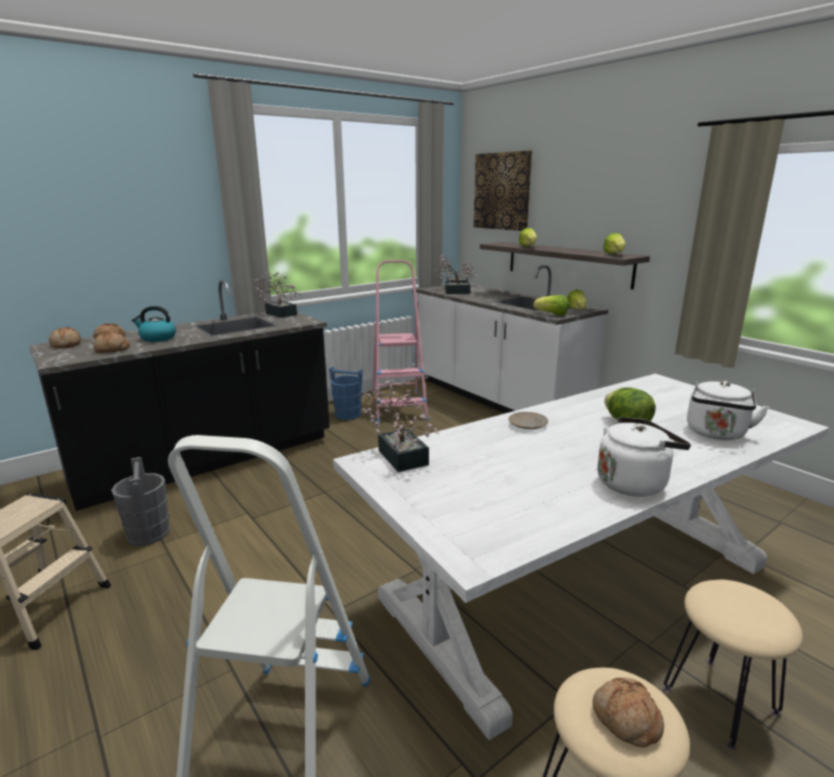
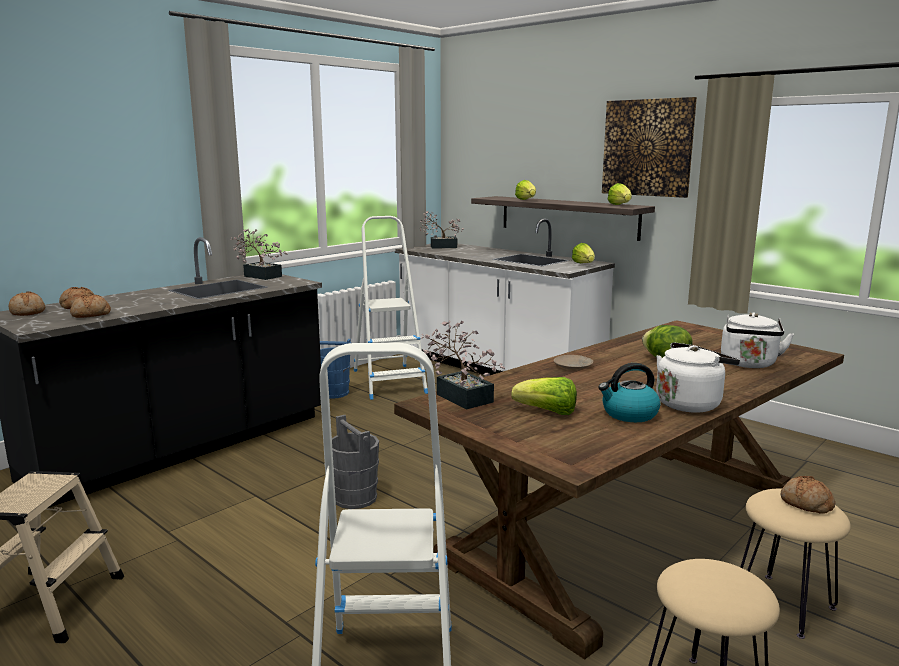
camera: 10 degrees left, 5 degrees down
grey bucket [111,457,170,546] -> grey bucket moved to [332,415,379,509]
kettle [132,306,176,342] -> kettle moved to [598,363,661,422]
white dining table [333,374,829,740] -> brown dining table [394,320,844,660]
pink step ladder [372,260,429,422] -> white step ladder [354,216,428,400]
potted plant [435,258,477,294] -> none
picture [474,150,532,231] -> picture moved to [602,97,697,198]
lettuce [533,295,569,316] -> lettuce moved to [511,377,577,415]
bread [592,677,664,748] -> bread moved to [781,476,835,514]

